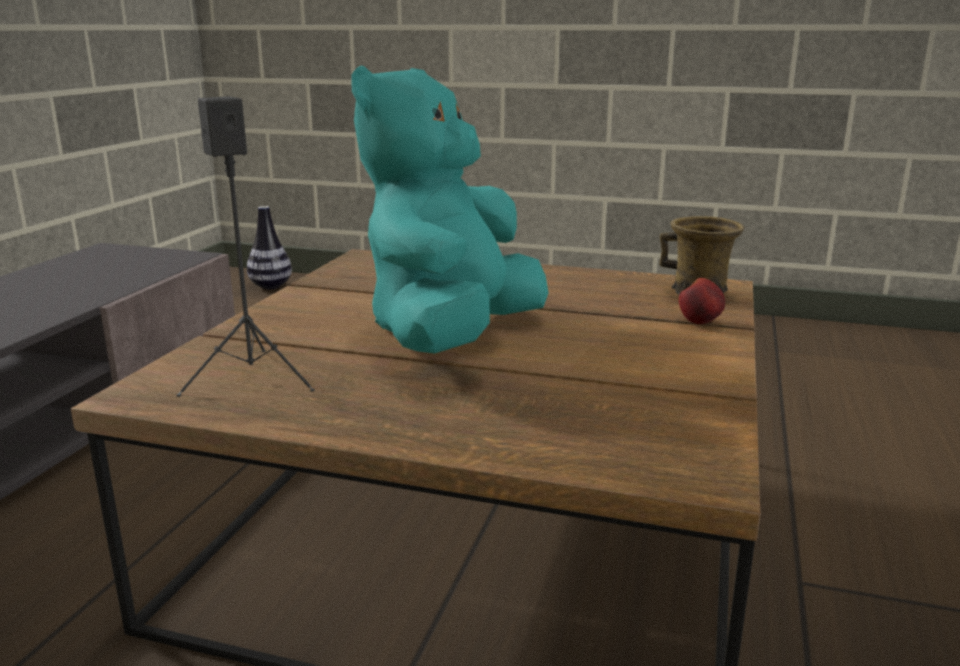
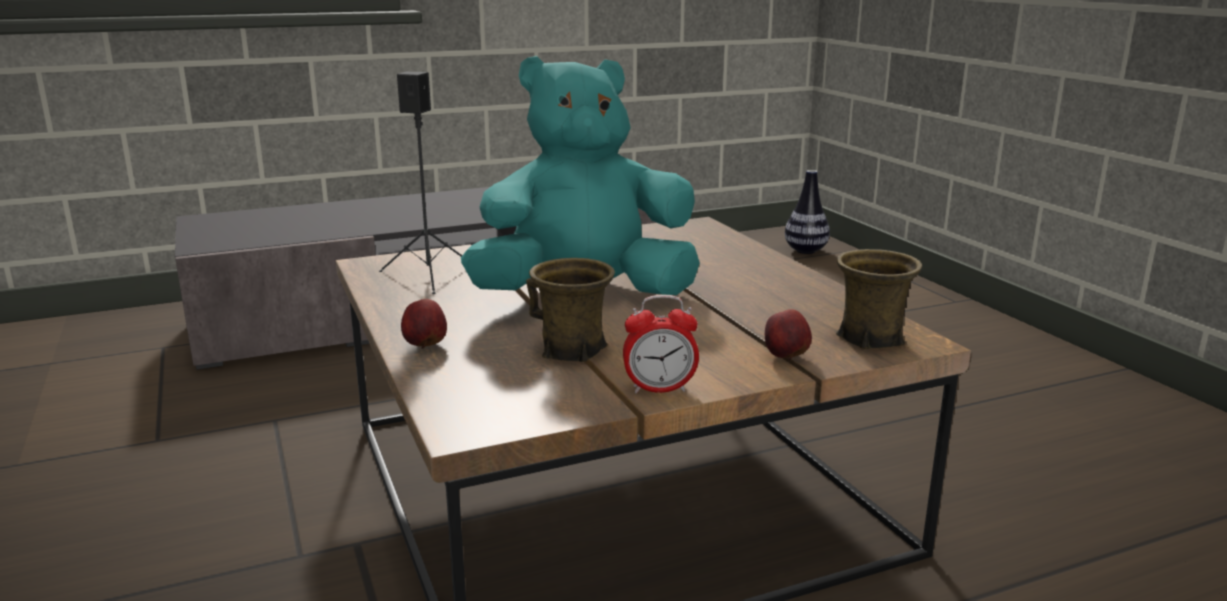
camera: 50 degrees right, 0 degrees up
none -> apple [401,299,447,349]
none -> brown mug [526,258,615,362]
none -> alarm clock [623,295,699,393]

